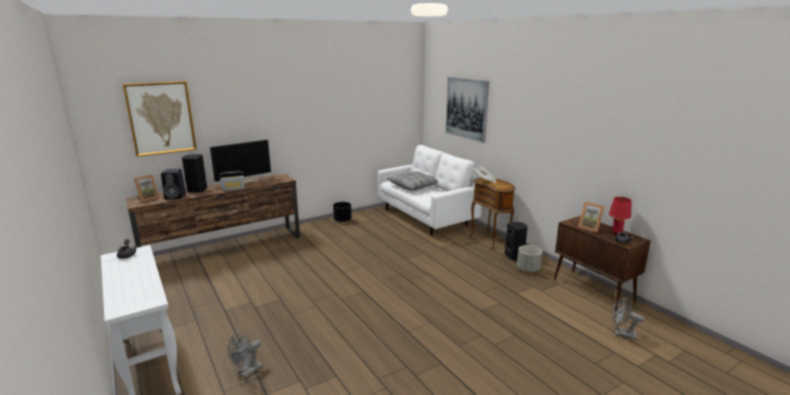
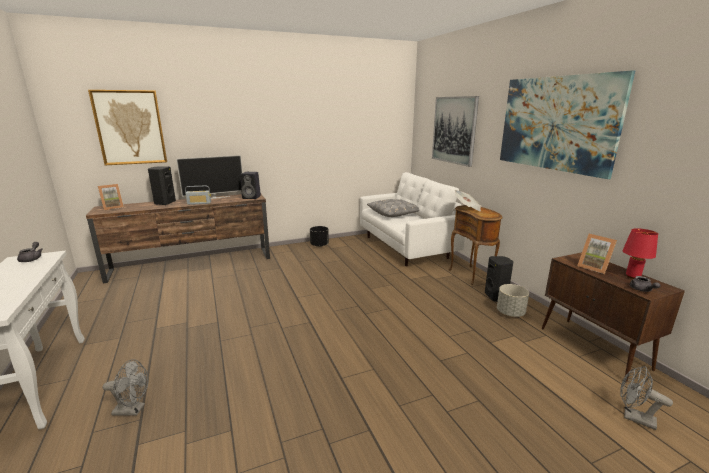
camera: 10 degrees right, 0 degrees up
black speaker [161,169,186,199] -> black speaker moved to [241,172,261,199]
grey fan [228,333,263,378] -> grey fan turned 135 degrees counterclockwise [103,359,149,415]
none -> picture [500,70,635,179]

